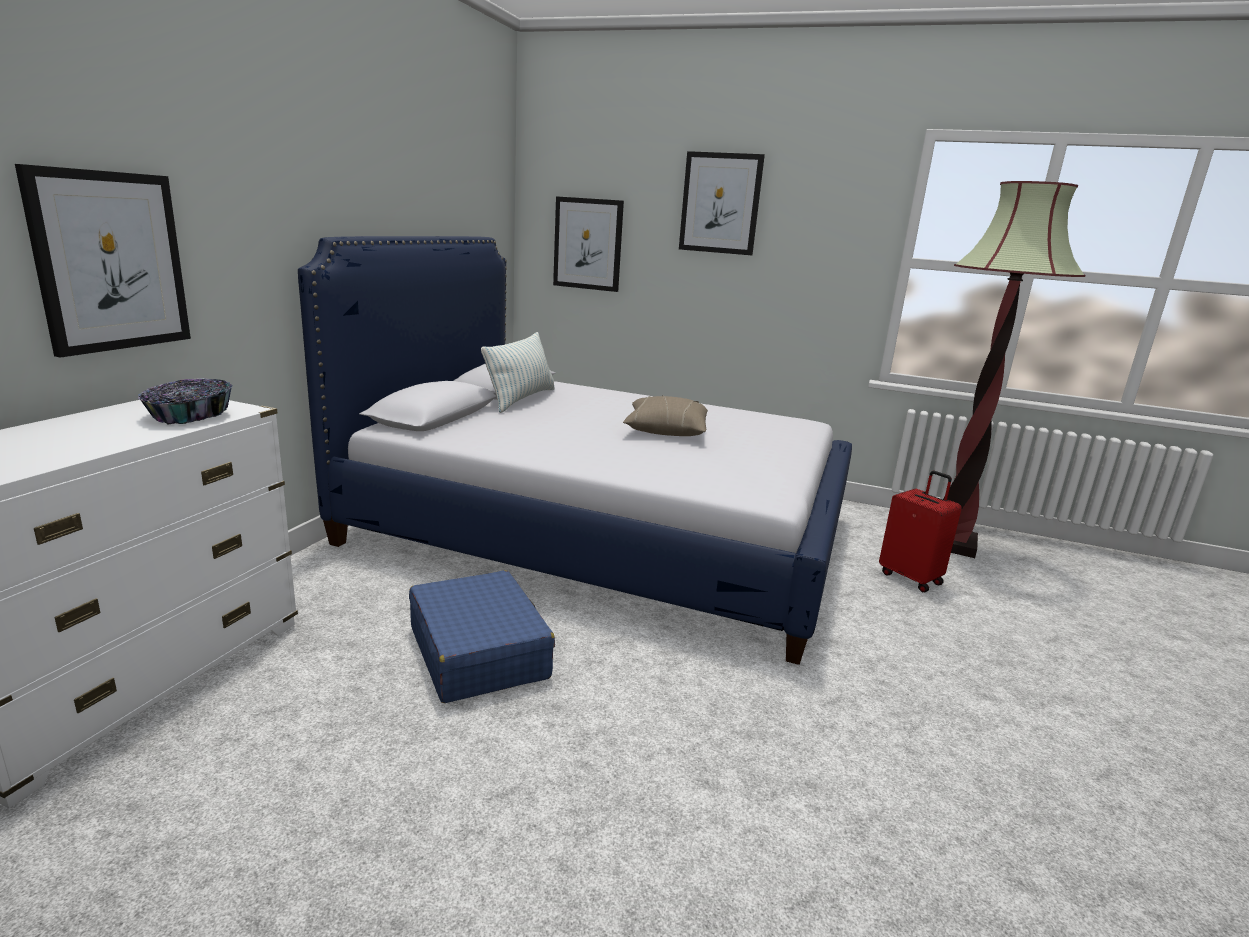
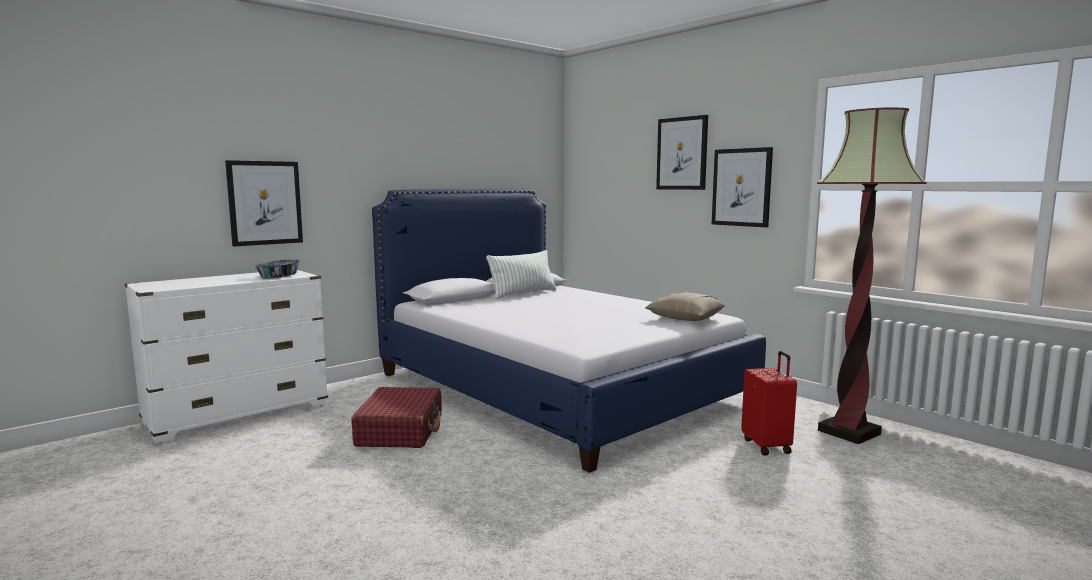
camera: 30 degrees right, 10 degrees down
blue suitcase [409,571,555,703] -> red suitcase [352,387,442,448]
picture [553,196,624,292] -> picture moved to [712,147,773,227]
beige pillow [623,395,708,436] -> beige pillow moved to [645,292,726,321]

